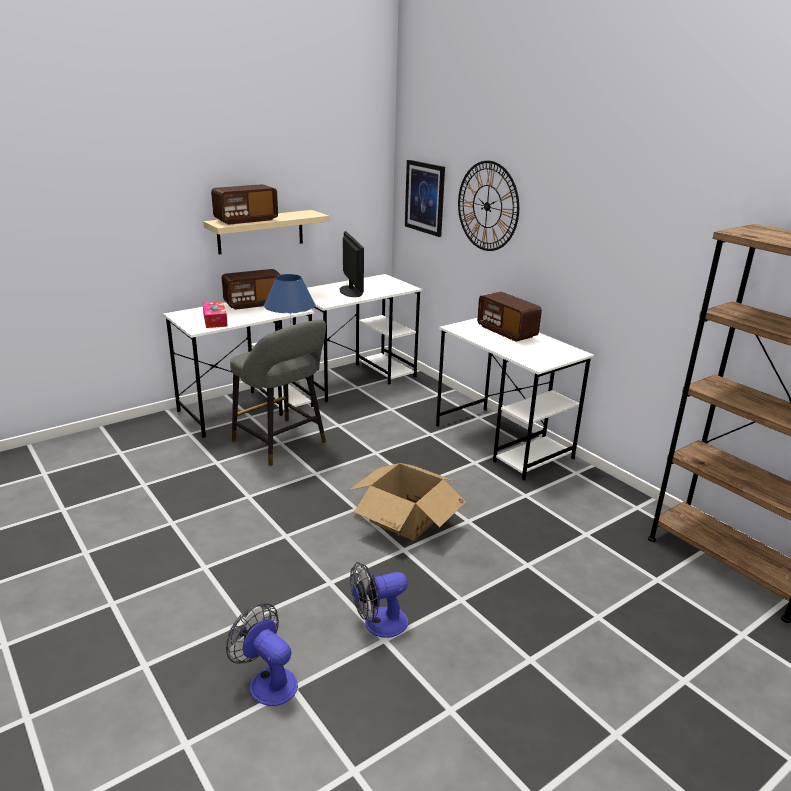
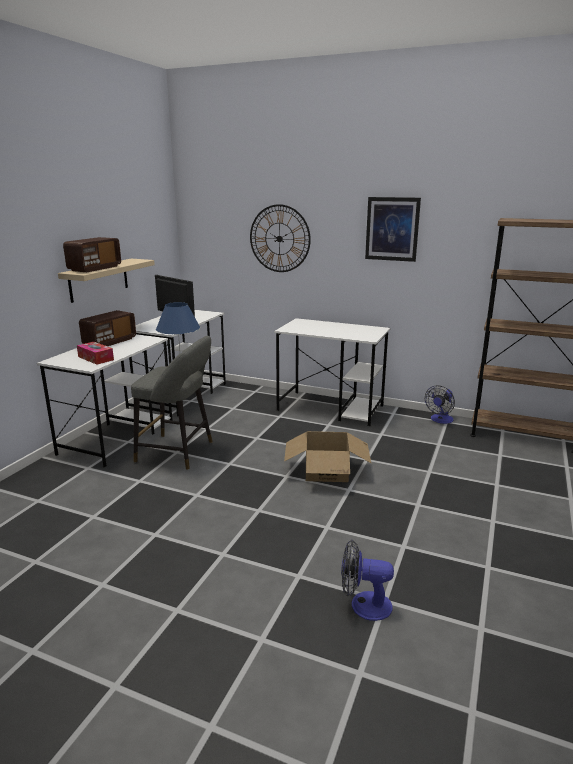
camera: 30 degrees left, 5 degrees down
fan [350,562,408,638] -> fan moved to [425,385,455,424]
picture [405,160,445,237] -> picture moved to [365,197,421,262]
radio [477,292,542,342] -> none

